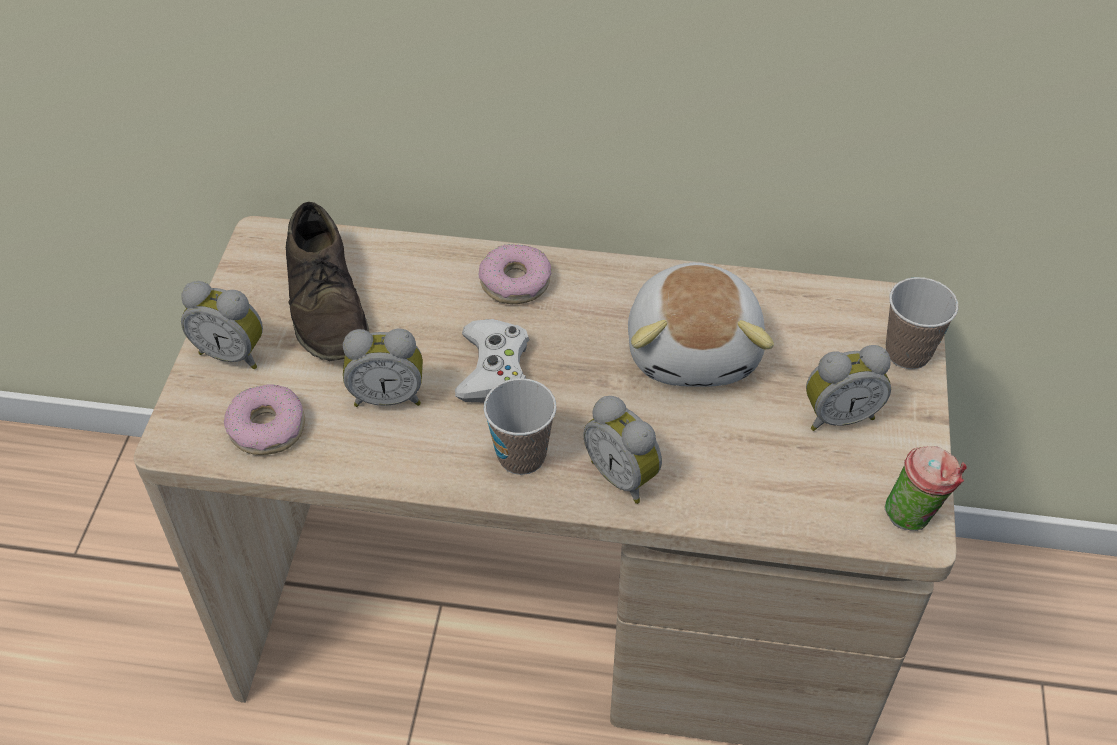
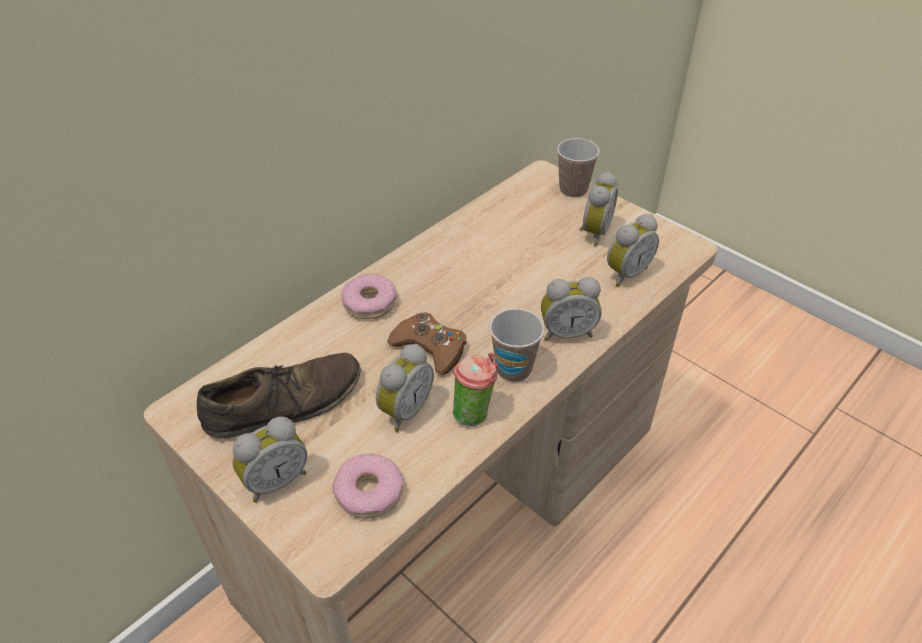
camera: 55 degrees left, 5 degrees down
brown shoe [286,202,369,361] -> brown shoe turned 45 degrees counterclockwise [197,353,361,439]
white game controller [455,319,529,403] -> brown game controller [387,312,466,375]
plush toy [628,262,774,387] -> none
cup [885,446,967,531] -> cup moved to [453,353,498,427]
none -> alarm clock [607,214,659,287]

